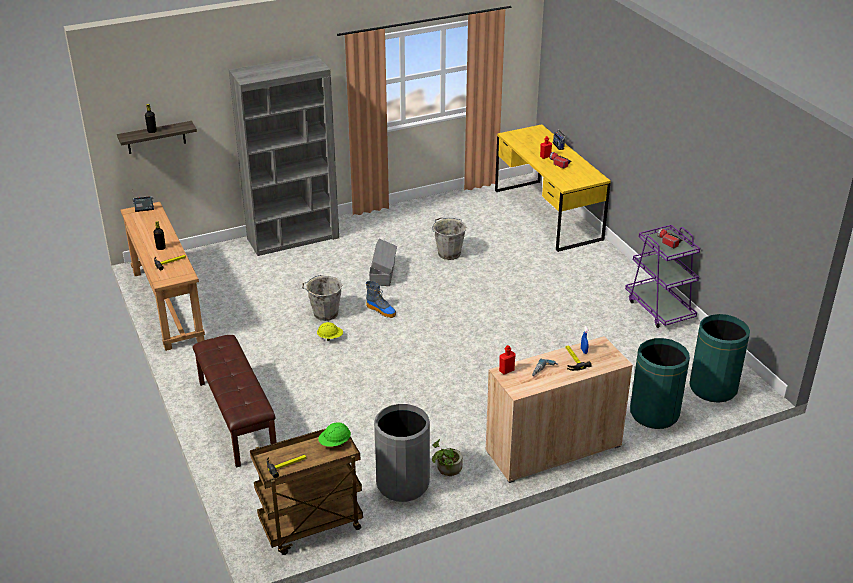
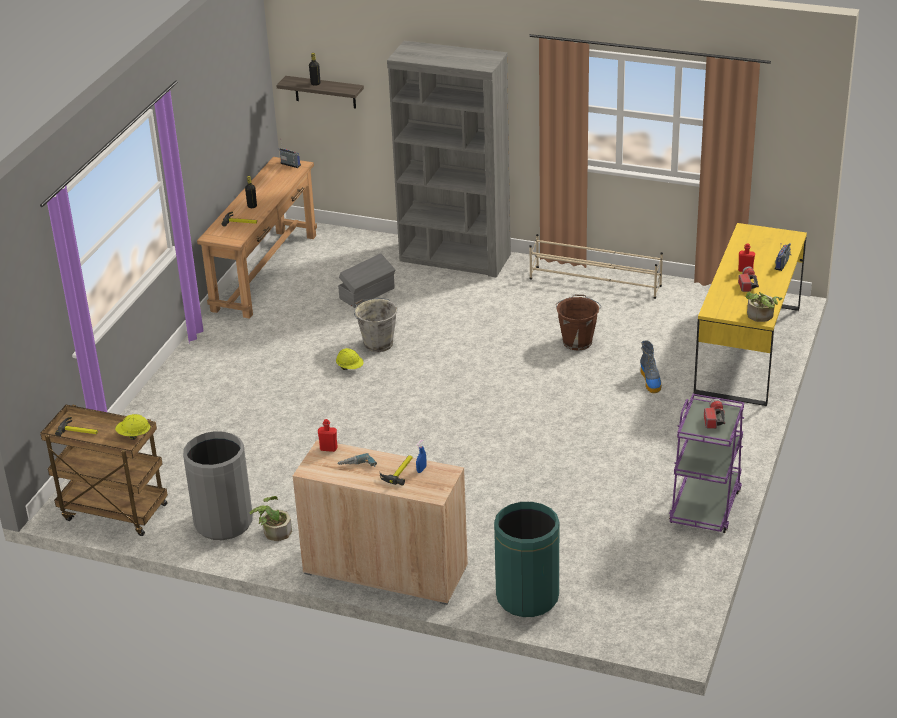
camera: 45 degrees right, 0 degrees up
brown bench [193,335,277,468] -> none
green hard hat [318,422,351,447] -> yellow hard hat [115,414,151,440]
boot [366,281,396,318] -> boot moved to [640,340,661,393]
grey storage box [369,239,397,286] -> grey storage box moved to [338,253,395,308]
grey bucket [432,217,466,260] -> brown bucket [556,294,602,351]
green trash can [689,314,750,403] -> none
none -> beige shoe rack [530,234,663,299]
none -> potted plant [746,292,782,322]

